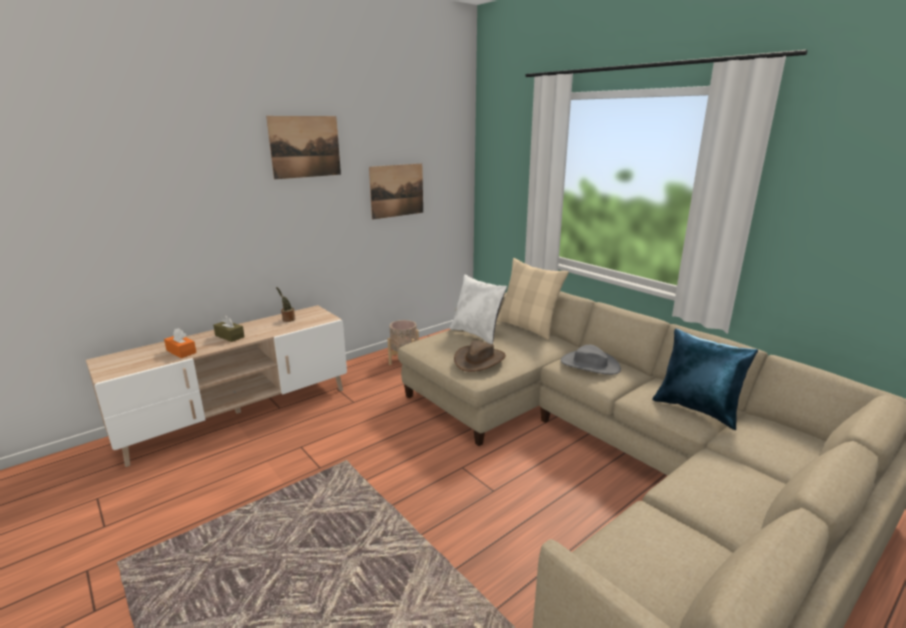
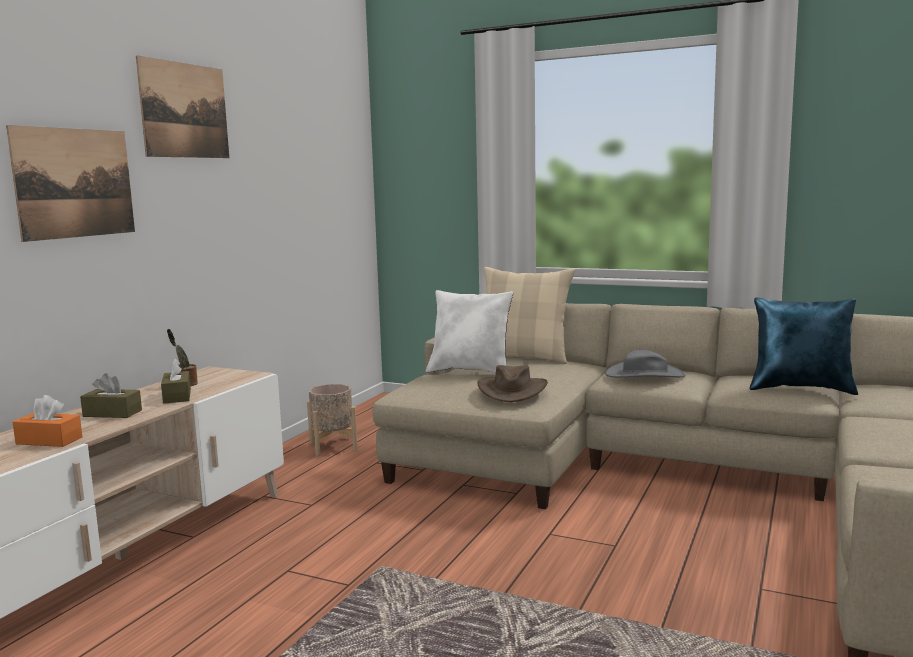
camera: 25 degrees left, 10 degrees down
picture [369,163,423,220] -> picture moved to [6,125,135,242]
none -> brown tissue box [161,358,191,404]

